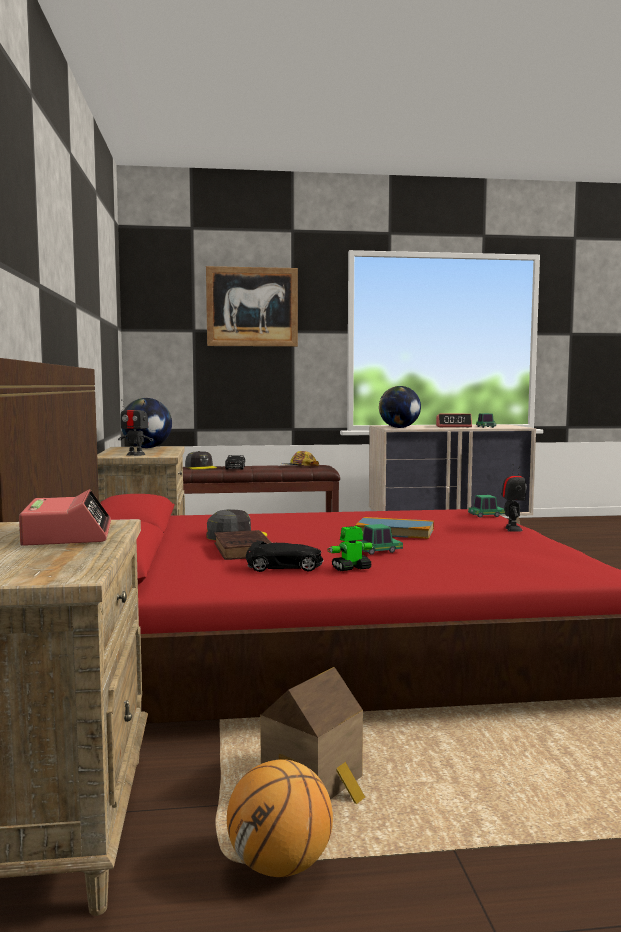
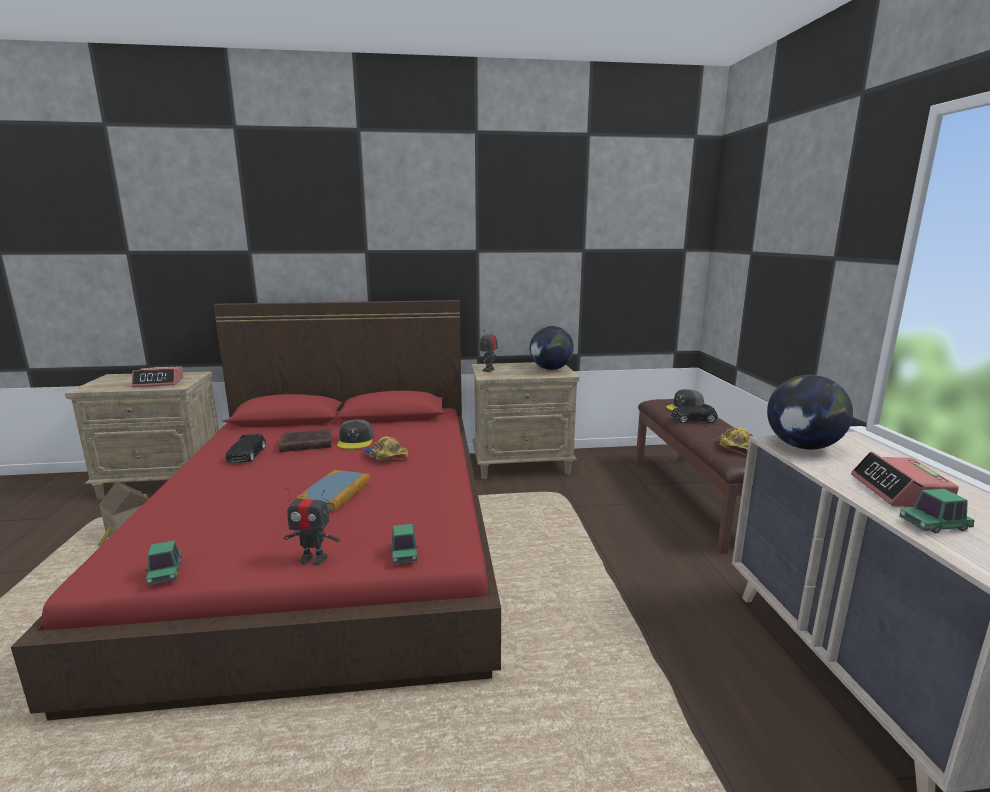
camera: 90 degrees right, 10 degrees up
picture [206,266,298,347] -> none
basketball [227,759,333,877] -> none
toy robot [327,526,374,571] -> none
toy car [360,524,403,555] -> toy car moved to [145,540,182,585]
none -> cap [363,436,408,461]

